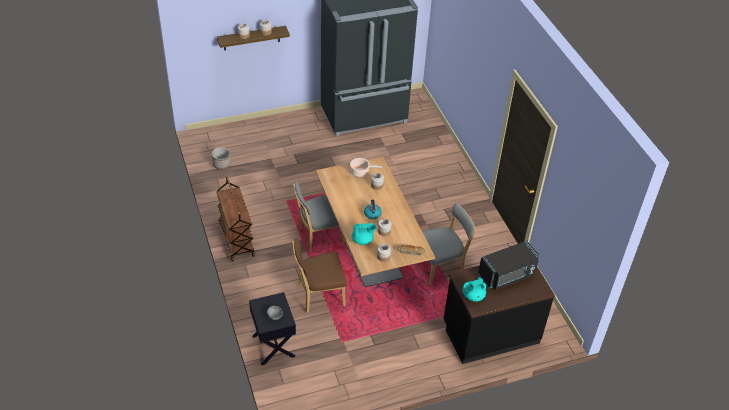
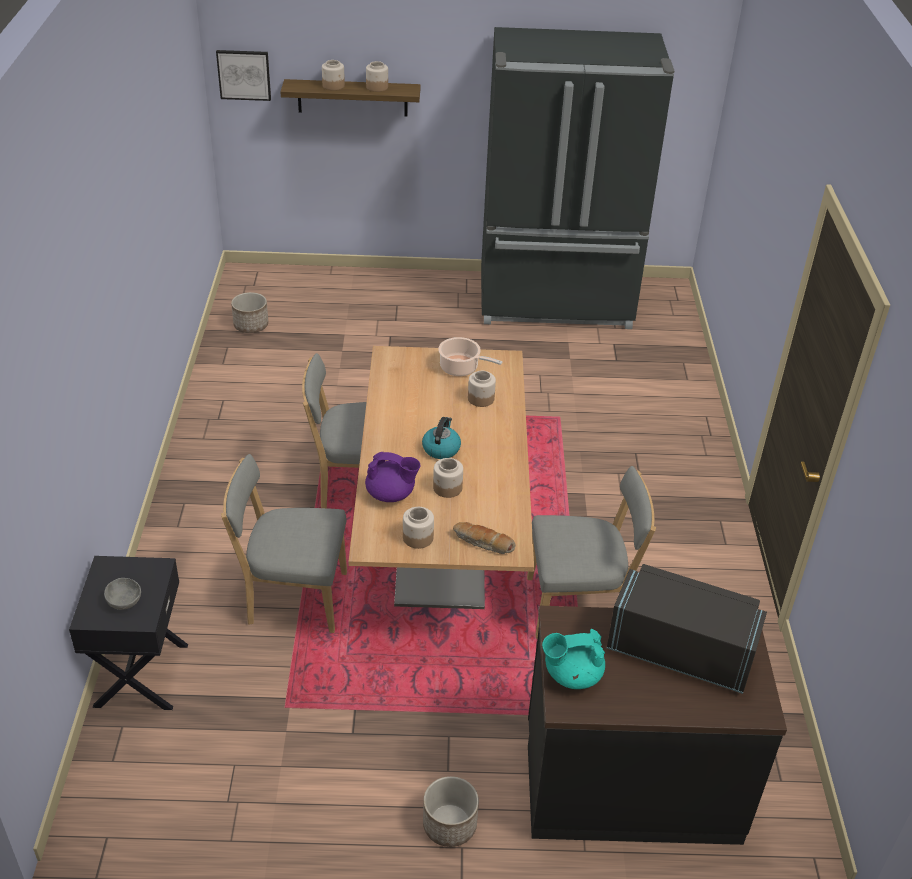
camera: 20 degrees right, 5 degrees down
brown cart [216,176,255,261] -> none
brown chair [292,238,347,312] -> grey chair [221,454,347,633]
turquoise teapot [352,223,376,245] -> purple teapot [365,452,421,502]
black microwave [478,240,539,290] -> black microwave turned 150 degrees counterclockwise [607,564,767,694]
none -> picture [216,50,271,101]
none -> planter [423,776,479,847]

